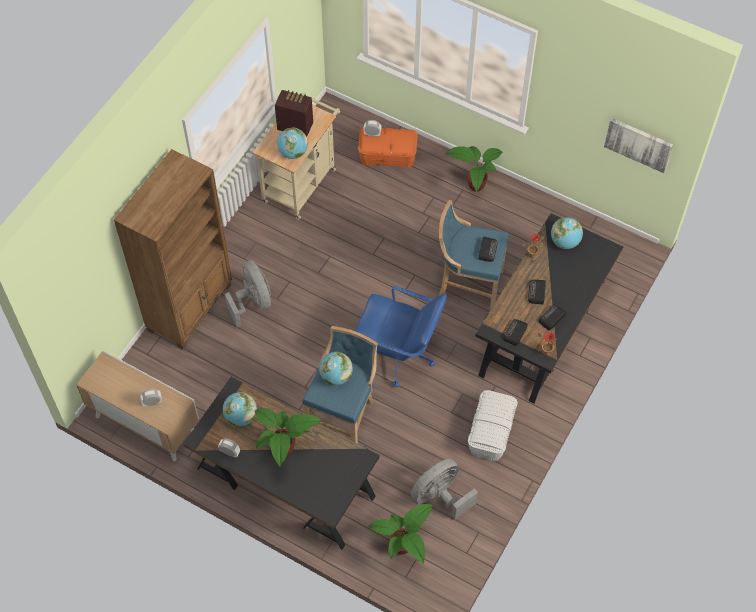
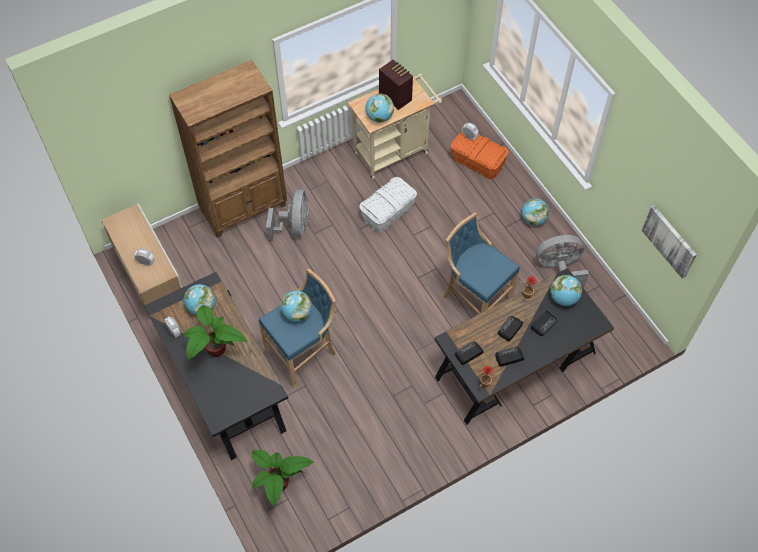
camera: 30 degrees right, 0 degrees up
blue office chair [355,286,447,387] -> none
grey fan [411,459,478,519] -> grey fan moved to [536,235,589,287]
potted plant [446,146,503,193] -> globe [521,198,549,226]
white storage box [468,390,518,461] -> white storage box moved to [359,177,417,233]
radio [478,237,498,262] -> radio moved to [530,310,557,336]

